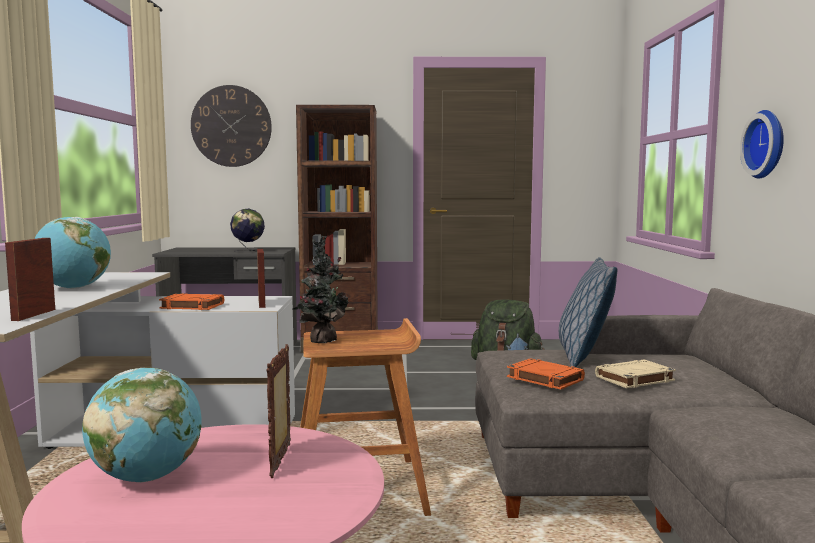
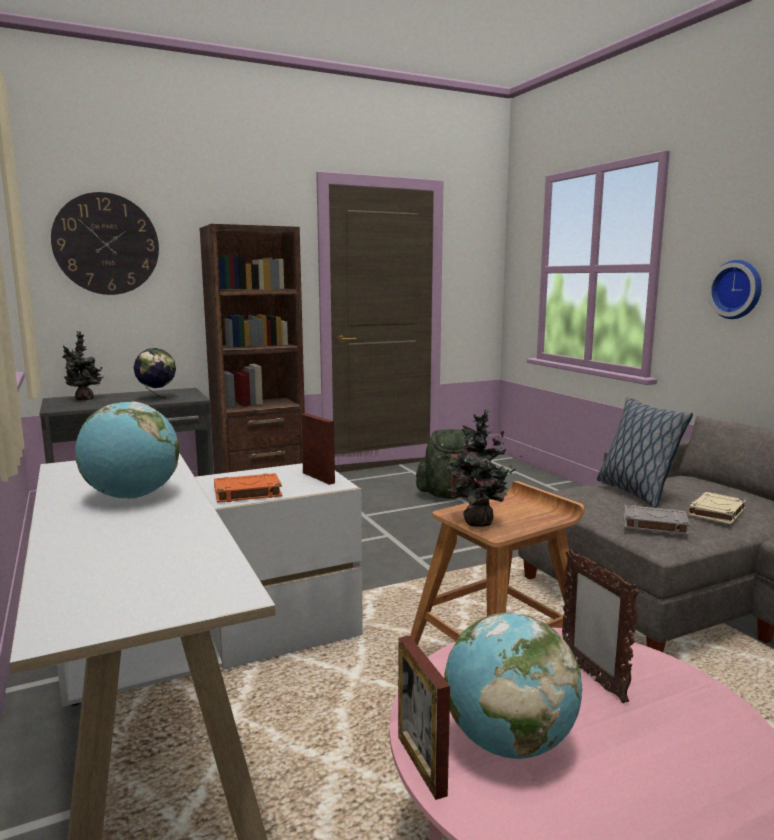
camera: 25 degrees left, 5 degrees up
picture frame [5,238,55,321] -> picture frame moved to [398,636,450,800]
orange book [507,358,585,389] -> grey book [624,505,690,535]
none -> potted plant [62,331,104,400]

